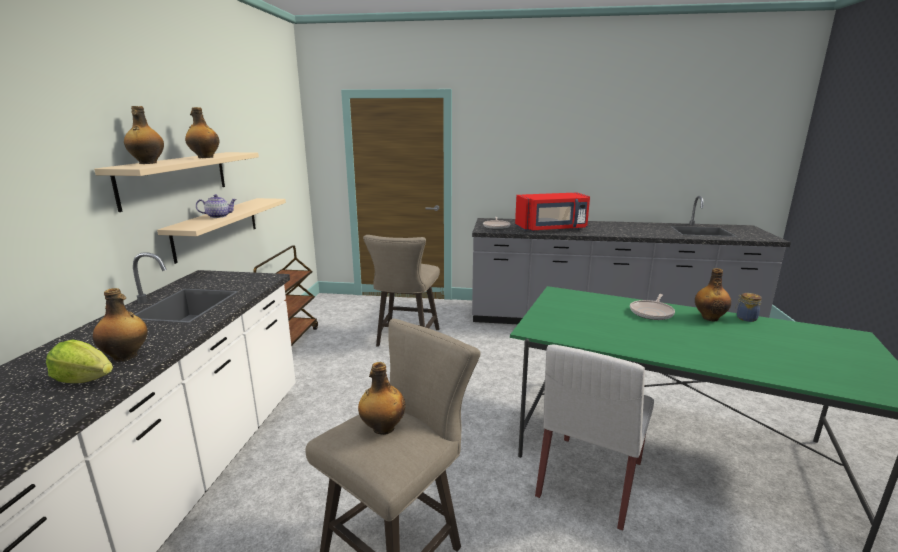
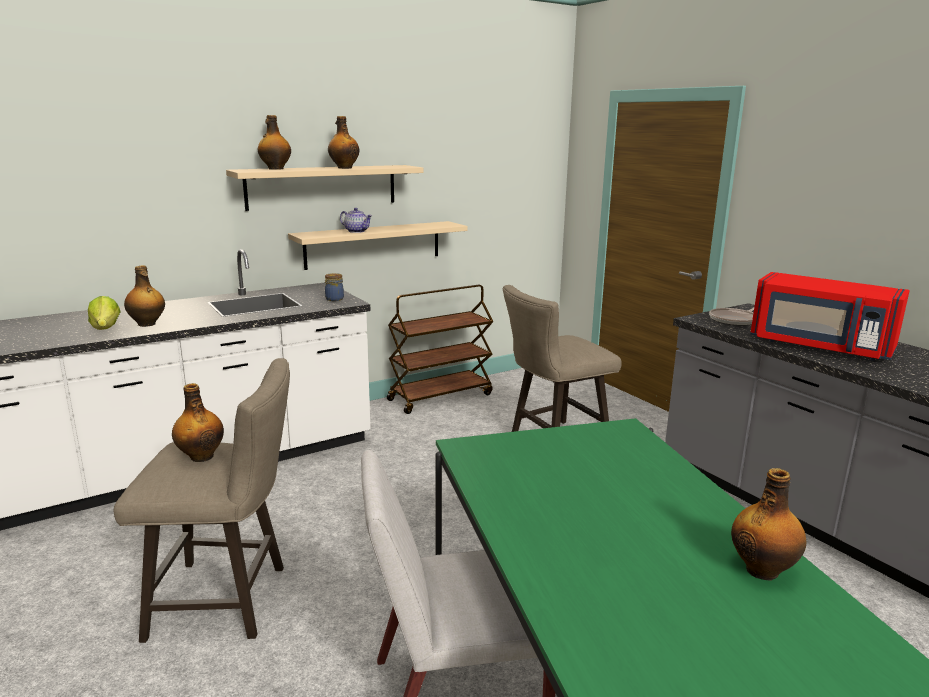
camera: 50 degrees right, 0 degrees up
frying pan [630,294,675,320] -> none
jar [735,293,762,322] -> jar moved to [325,273,344,301]

